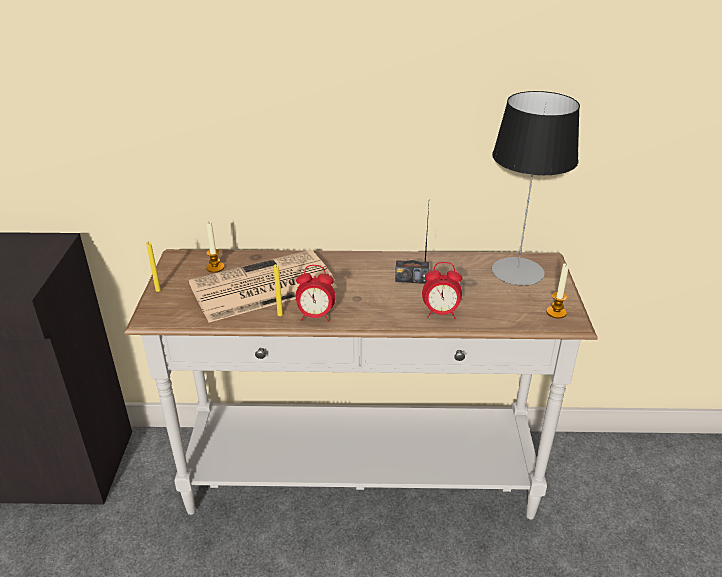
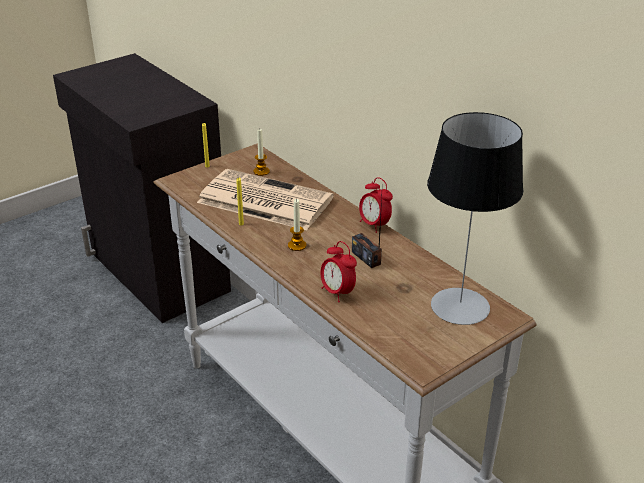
camera: 50 degrees right, 0 degrees up
alarm clock [296,265,336,322] -> alarm clock moved to [359,177,393,233]
candle [546,264,569,319] -> candle moved to [288,199,306,251]

